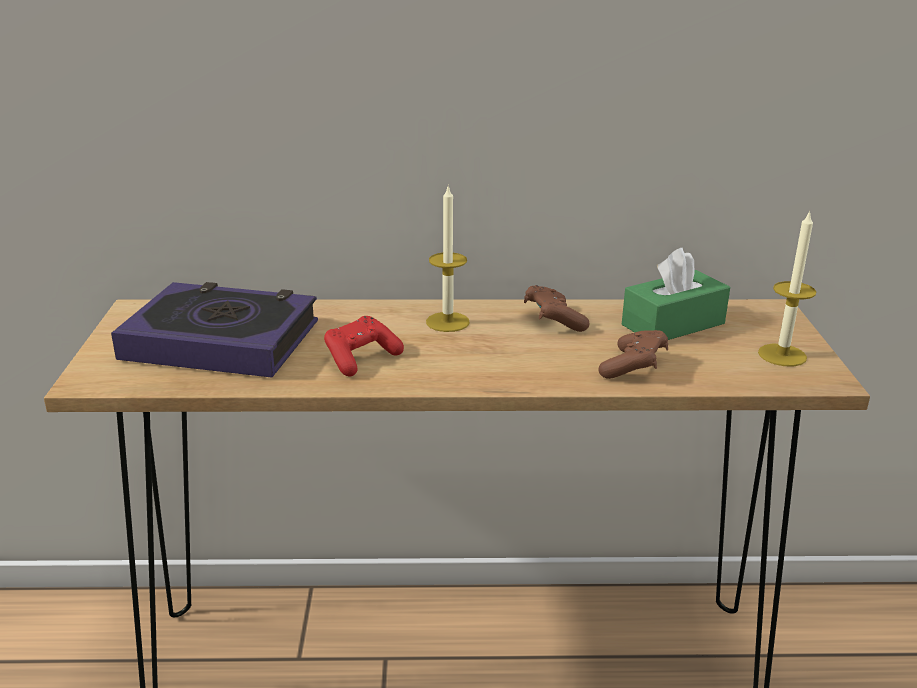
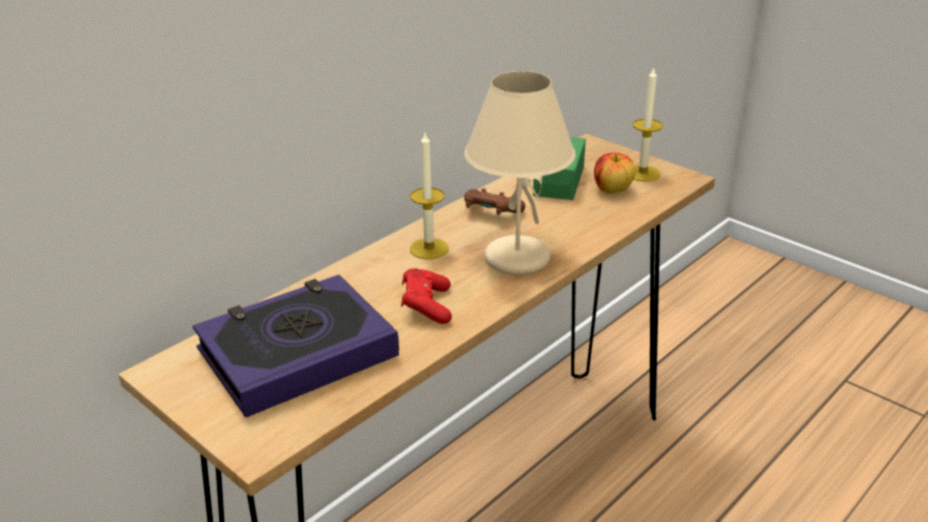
camera: 45 degrees left, 5 degrees up
brown game controller [598,330,668,379] -> none
none -> beige table lamp [464,71,576,275]
none -> apple [594,153,636,194]

